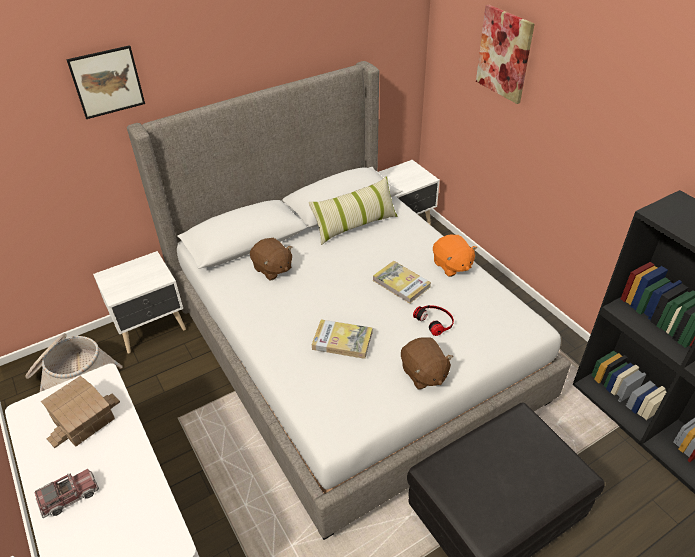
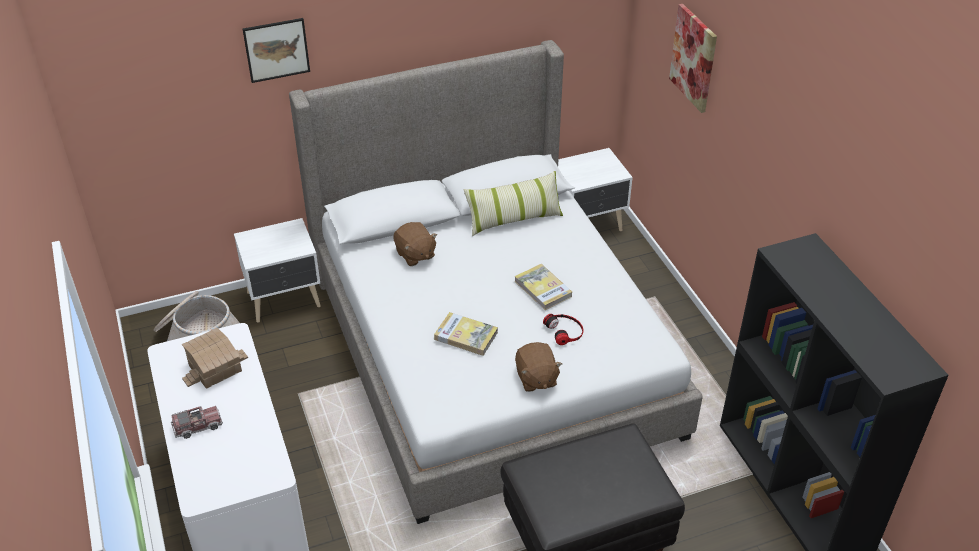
camera: 10 degrees right, 0 degrees up
orange plush toy [433,234,477,277] -> none

